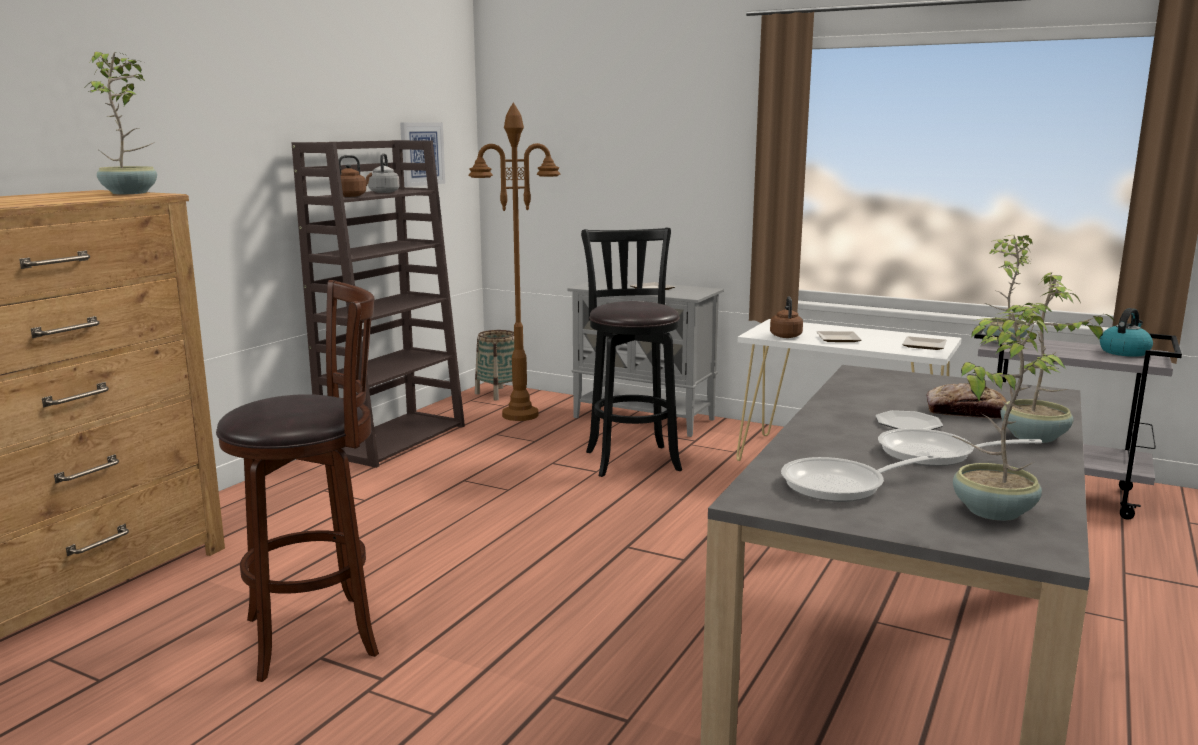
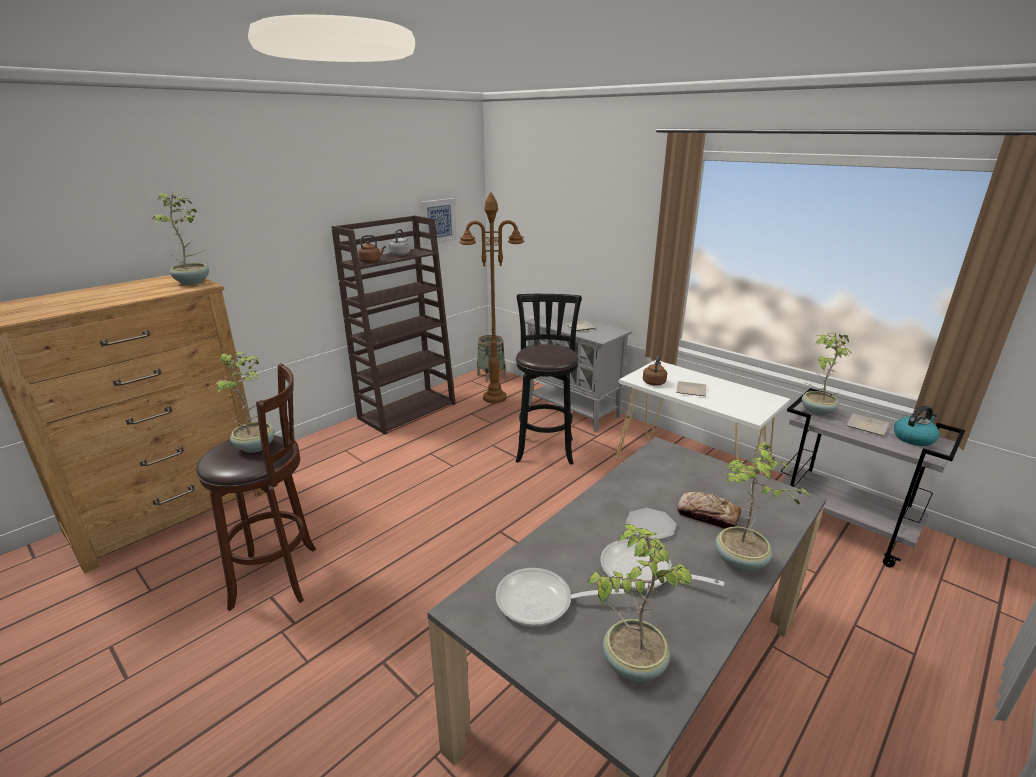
camera: 15 degrees right, 10 degrees up
plate [902,336,947,350] -> plate moved to [847,414,889,436]
none -> potted plant [214,352,275,453]

